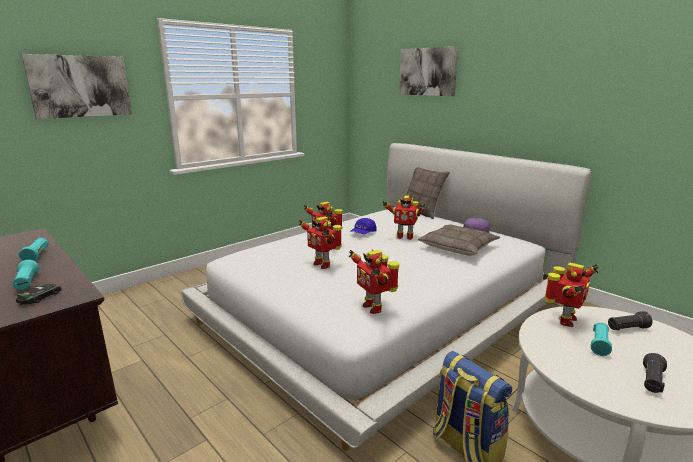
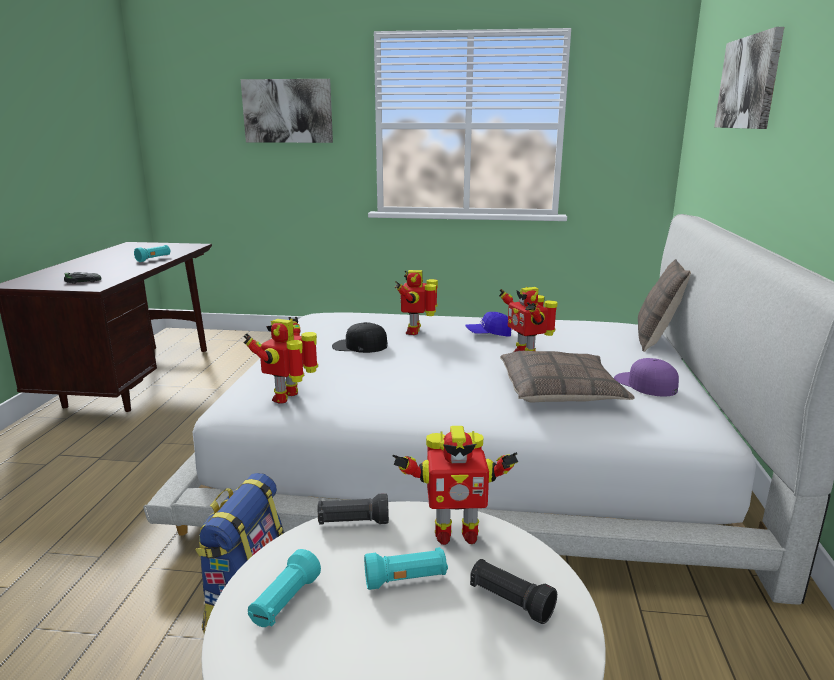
camera: 50 degrees right, 0 degrees up
turquoise flashlight [12,260,39,290] -> turquoise flashlight moved to [248,549,321,627]
toy robot [299,216,342,269] -> black cap [332,322,388,353]
black flashlight [643,353,667,393] -> black flashlight moved to [317,493,389,525]

